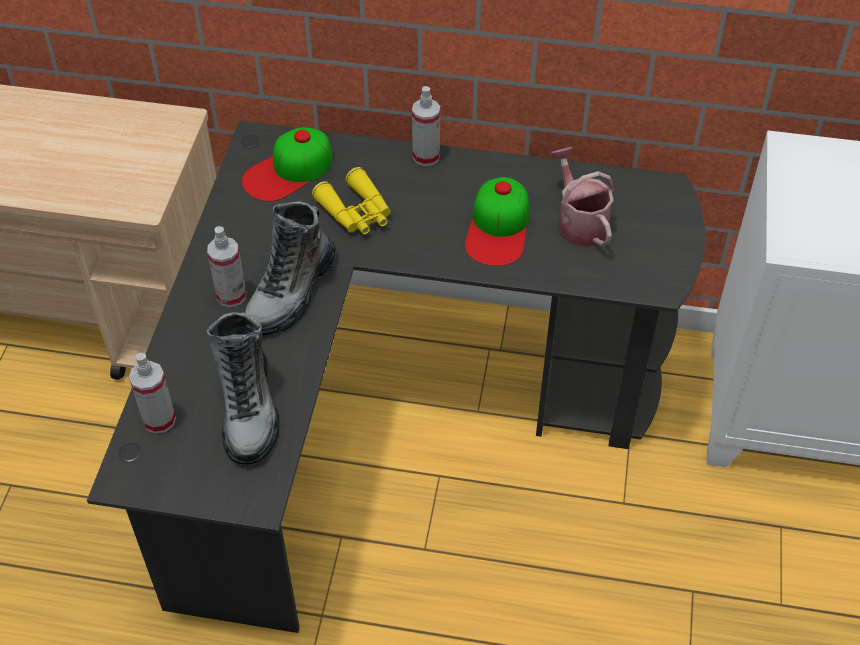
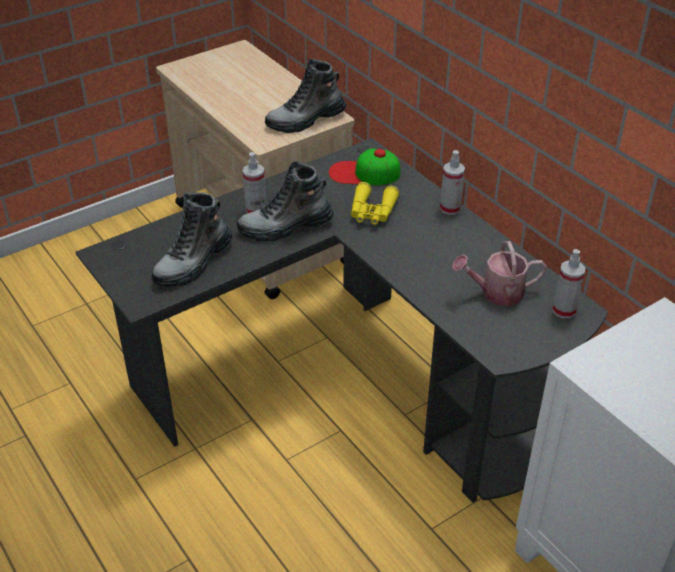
camera: 45 degrees right, 10 degrees down
spray bottle [129,353,176,434] -> spray bottle moved to [552,249,585,318]
cap [465,177,529,266] -> none
watering can [551,147,614,247] -> watering can turned 120 degrees counterclockwise [452,241,547,306]
none -> boot [265,59,346,133]

